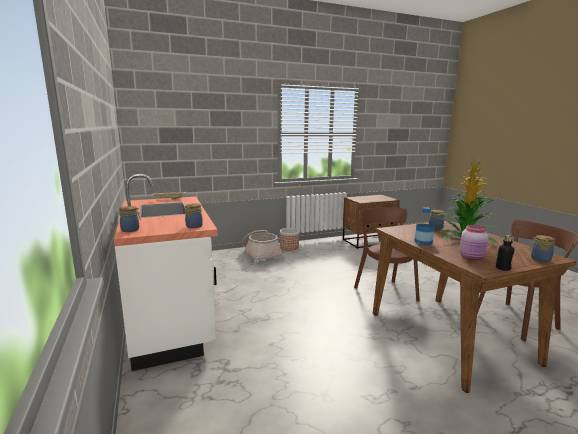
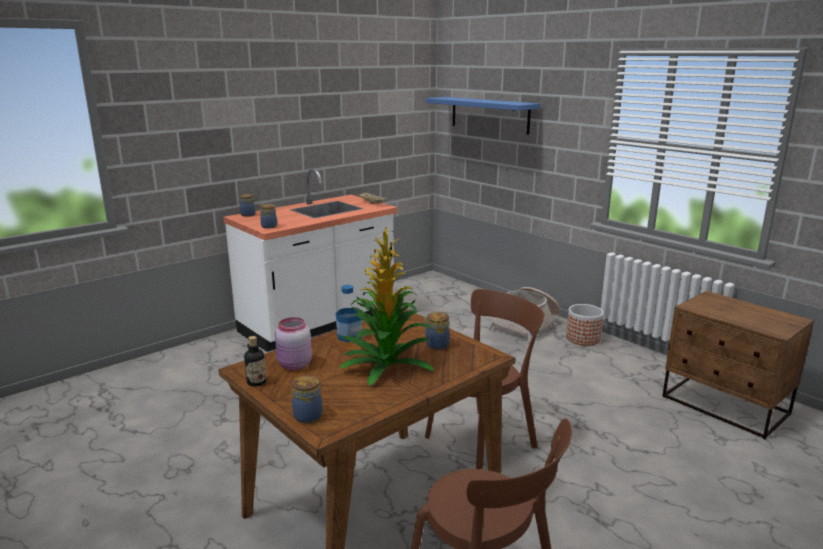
camera: 70 degrees right, 5 degrees up
none -> blue shelf [426,97,540,135]

